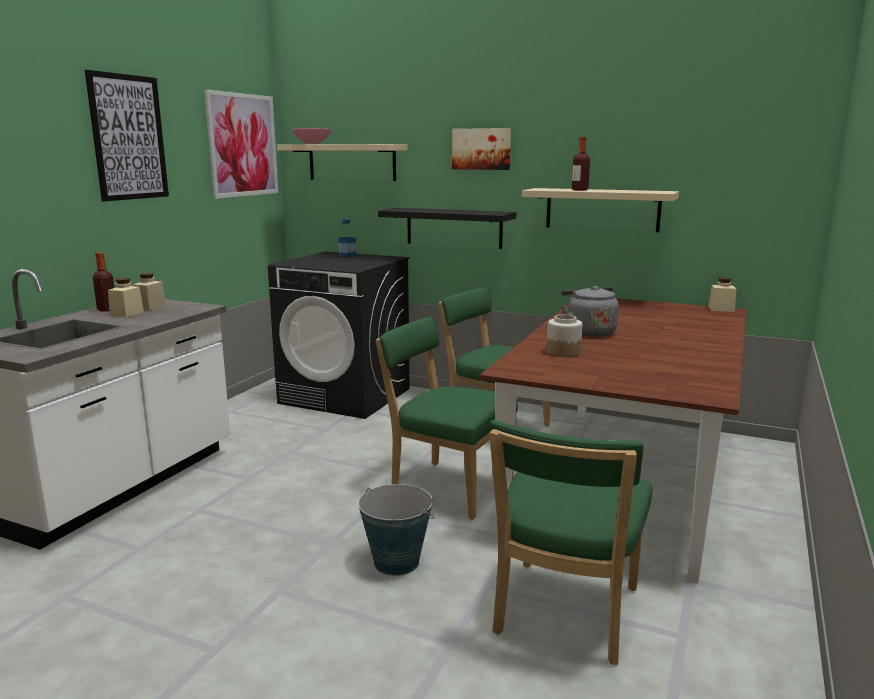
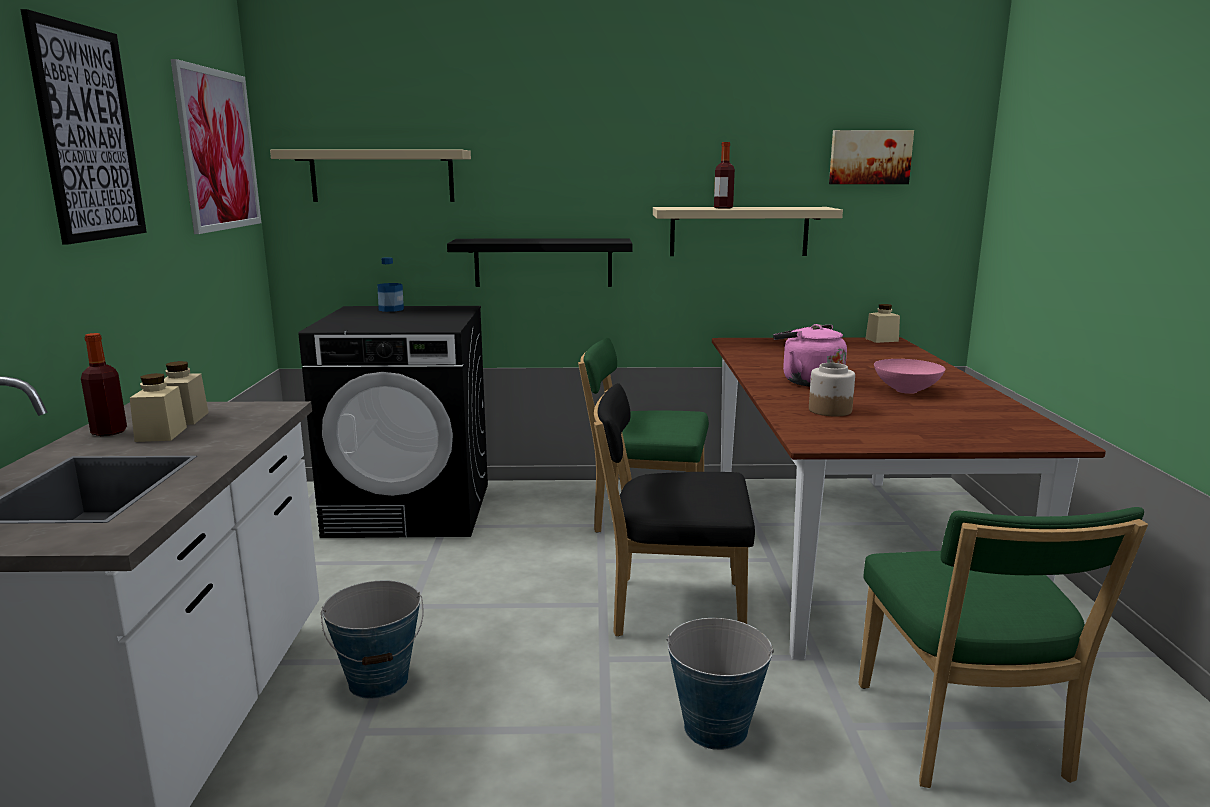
camera: 25 degrees left, 0 degrees up
pink bowl [292,128,331,144] -> pink bowl moved to [874,359,945,394]
green chair [375,316,517,520] -> black chair [594,383,755,636]
picture [452,128,511,170] -> picture moved to [829,130,914,184]
grey kettle [561,286,619,337] -> pink kettle [773,324,847,387]
none -> bucket [321,580,424,699]

